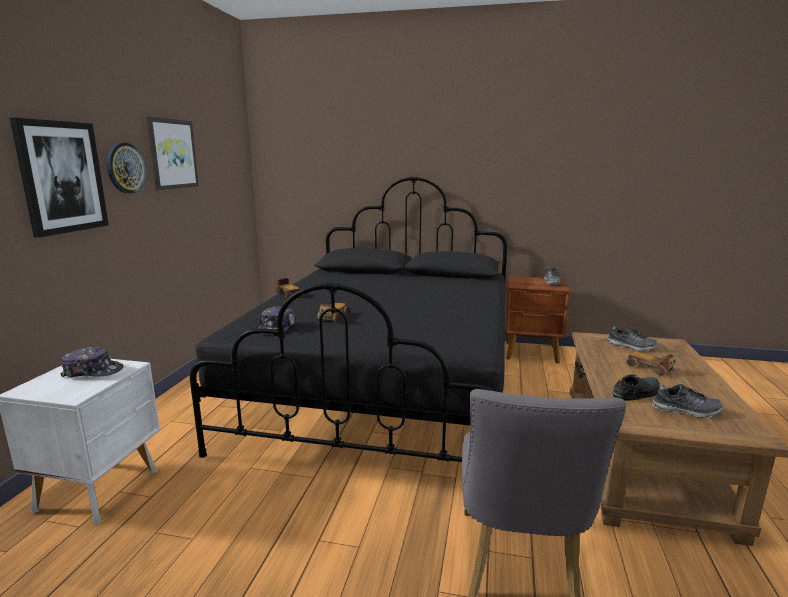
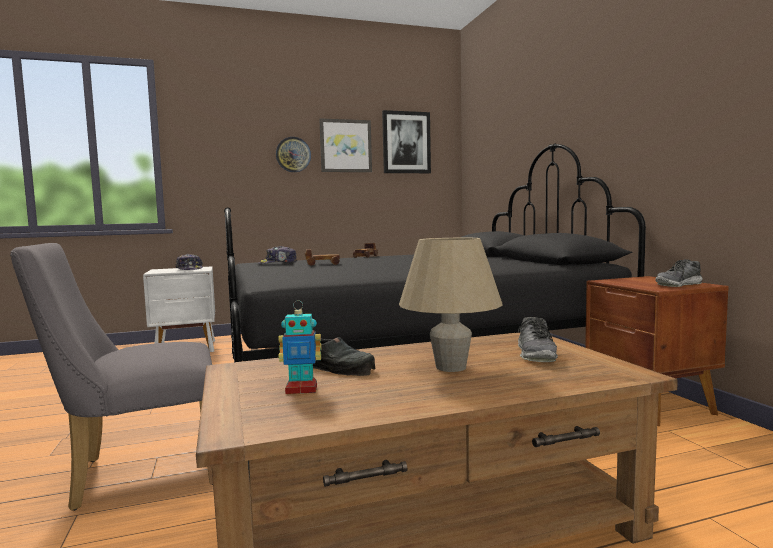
camera: 60 degrees right, 10 degrees down
picture [10,118,109,238] -> picture moved to [382,110,431,173]
toy car [627,351,675,376] -> beige table lamp [399,238,502,372]
shoe [652,384,723,418] -> toy robot [278,300,322,394]

